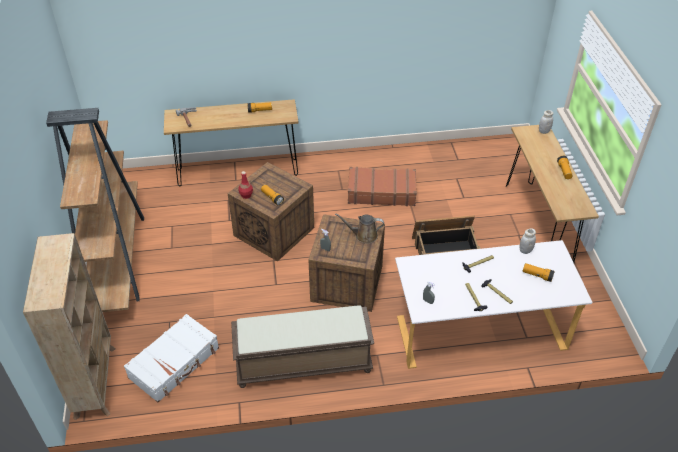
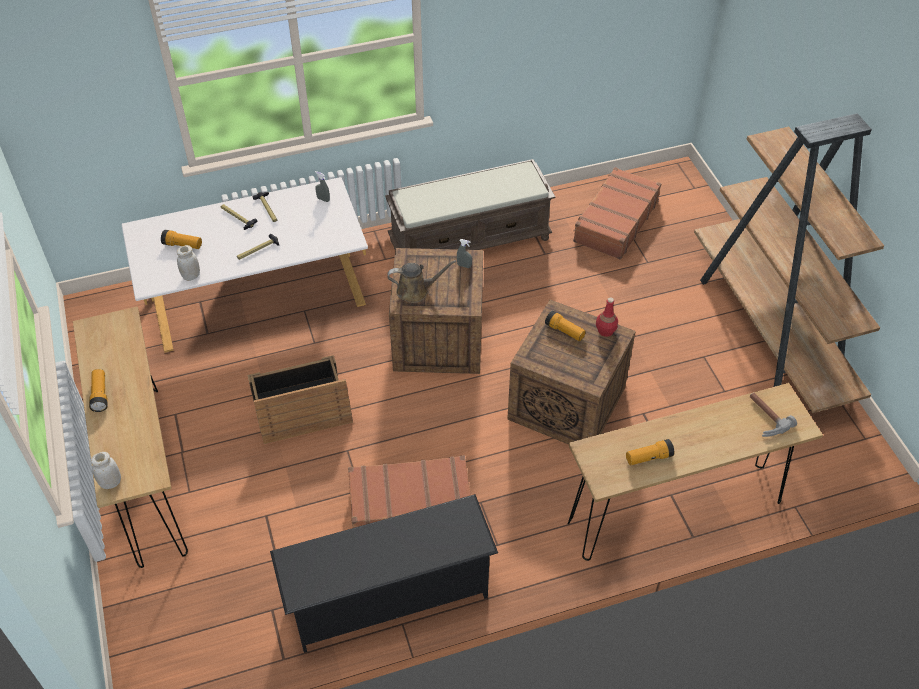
camera: 170 degrees right, 5 degrees up
beige bookcase [23,233,116,420] -> none
white suitcase [124,314,219,402] -> brown suitcase [573,167,661,260]
none -> black shoe rack [270,494,498,653]

